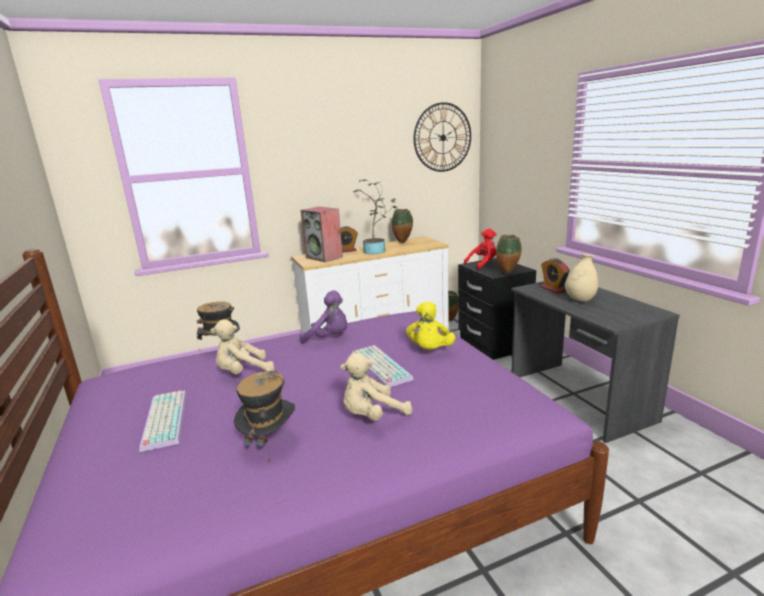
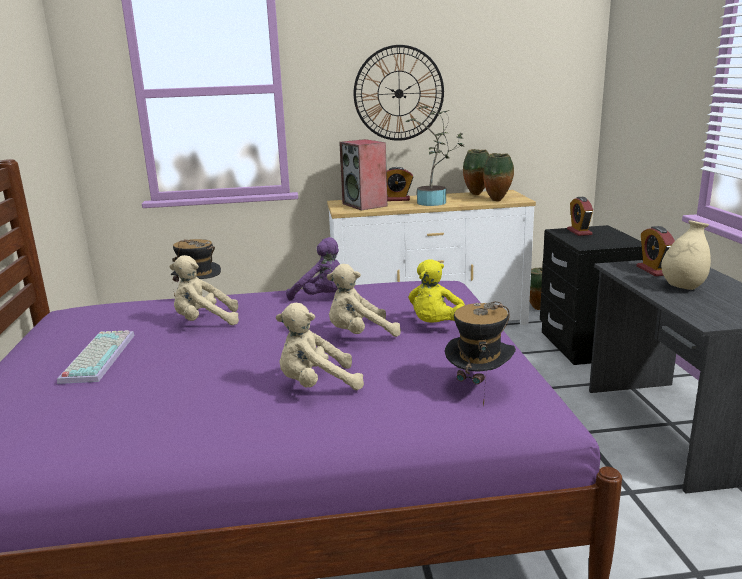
camera: 15 degrees right, 0 degrees up
hat [234,371,296,462] -> hat moved to [445,302,516,406]
keyboard [352,345,414,387] -> beige plush toy [327,264,401,337]
wall clock [414,102,471,172] -> wall clock moved to [354,45,444,141]
red plush toy [464,229,497,269] -> alarm clock [567,197,593,236]
vase [496,235,522,273] -> vase moved to [483,153,514,202]

